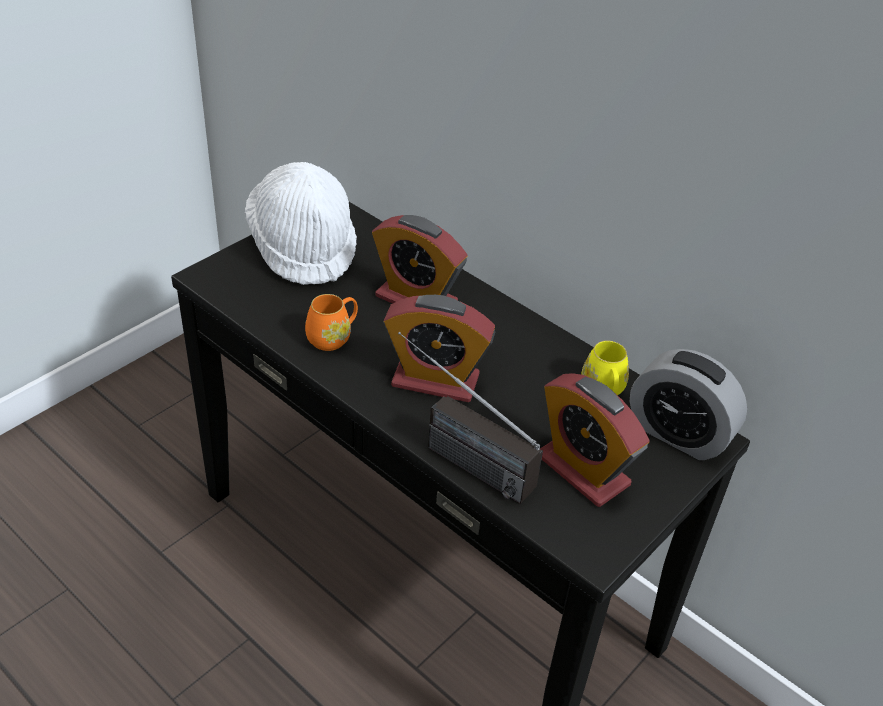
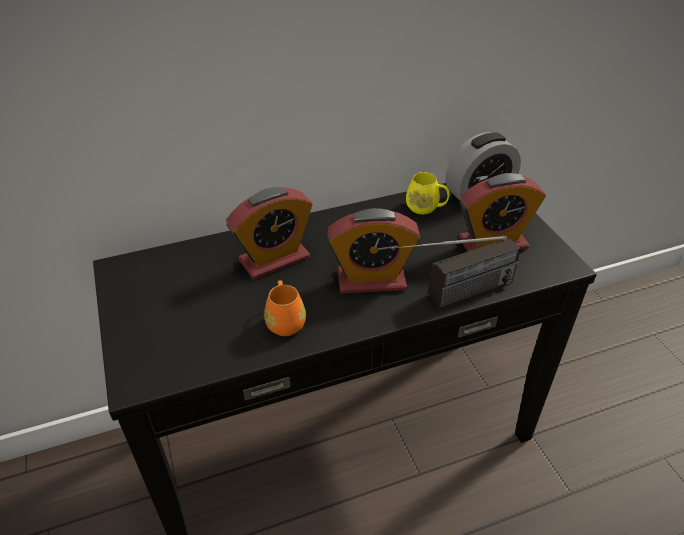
camera: 60 degrees left, 0 degrees up
white hat [245,162,357,285] -> none
alarm clock [383,295,495,402] -> alarm clock turned 45 degrees clockwise [327,208,420,293]

